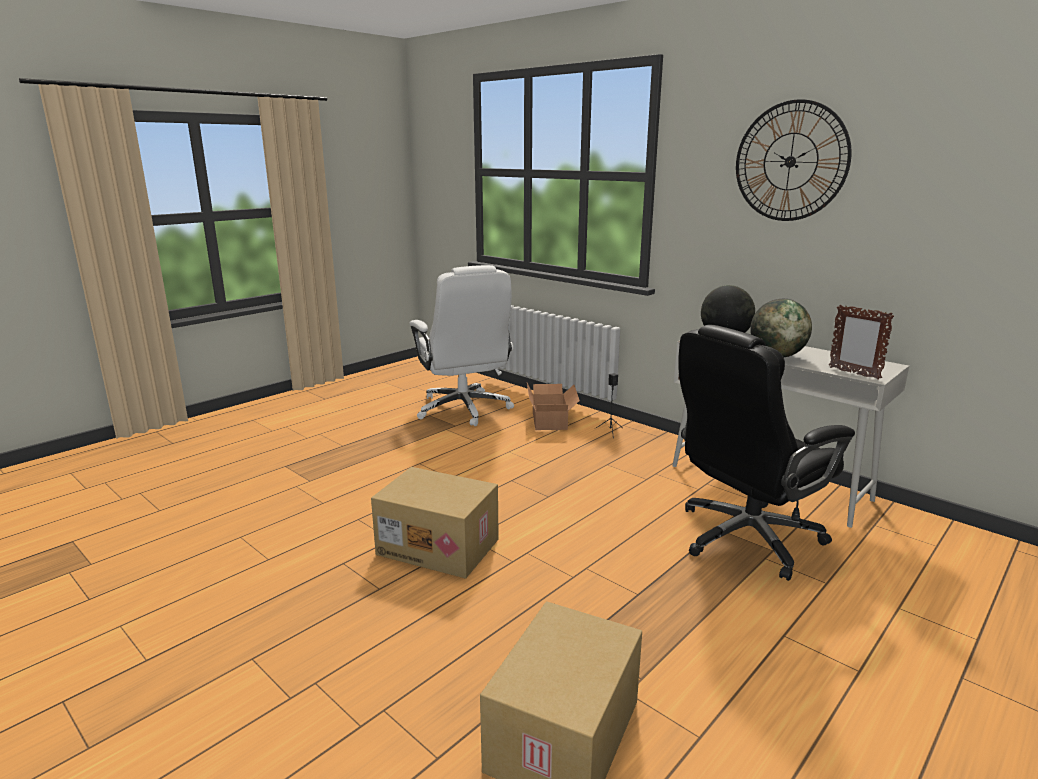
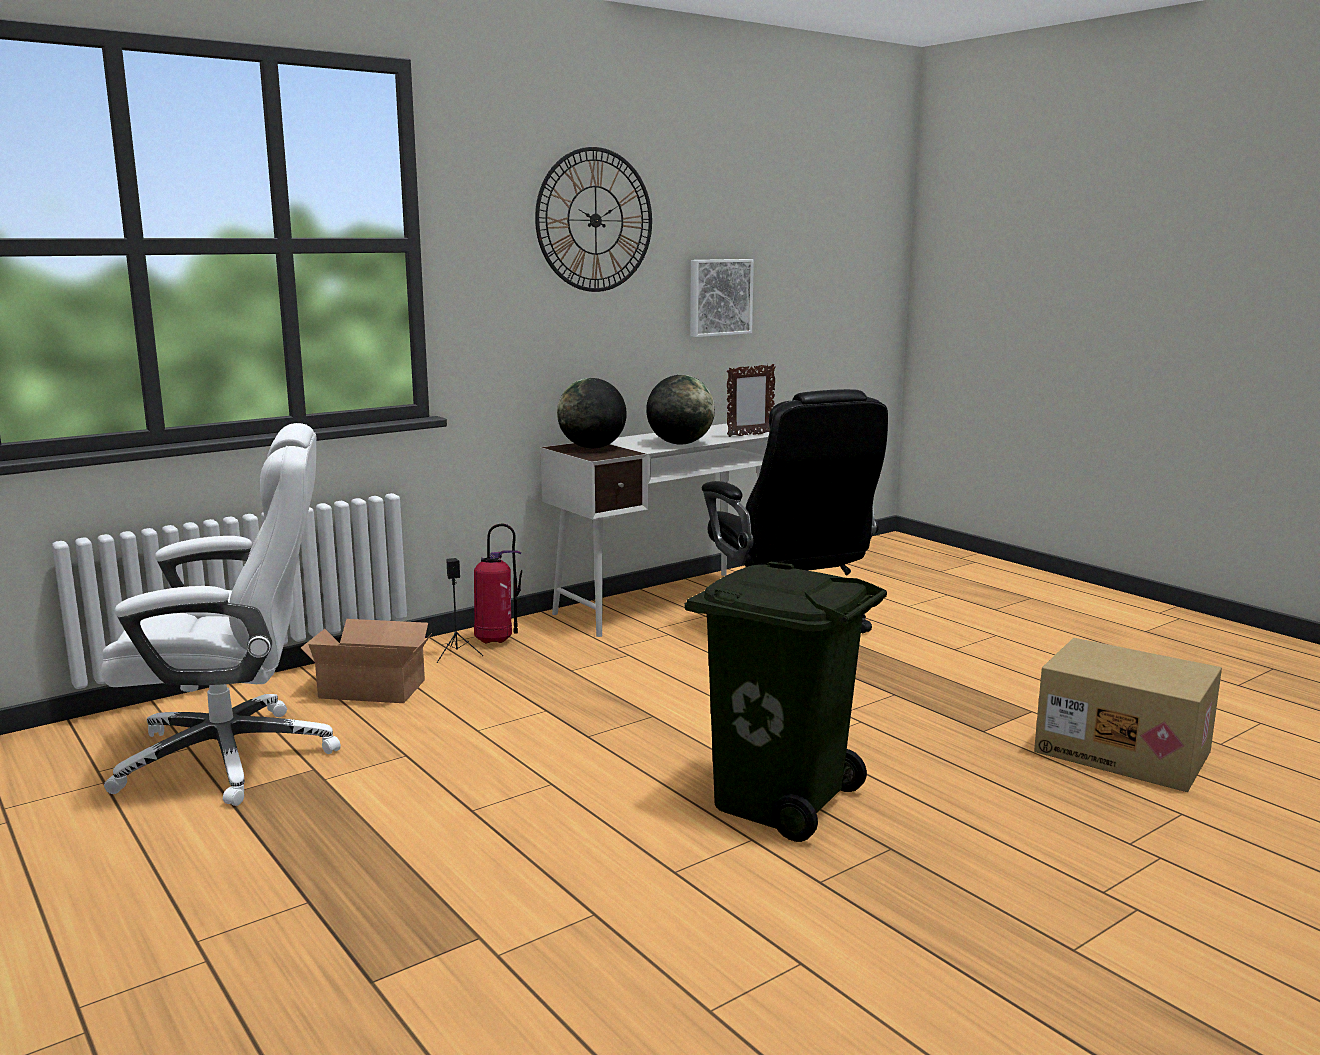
camera: 80 degrees left, 5 degrees down
cardboard box [371,467,499,579] -> green trash can [684,562,887,842]
none -> fire extinguisher [474,524,522,644]
none -> picture [690,259,754,337]

